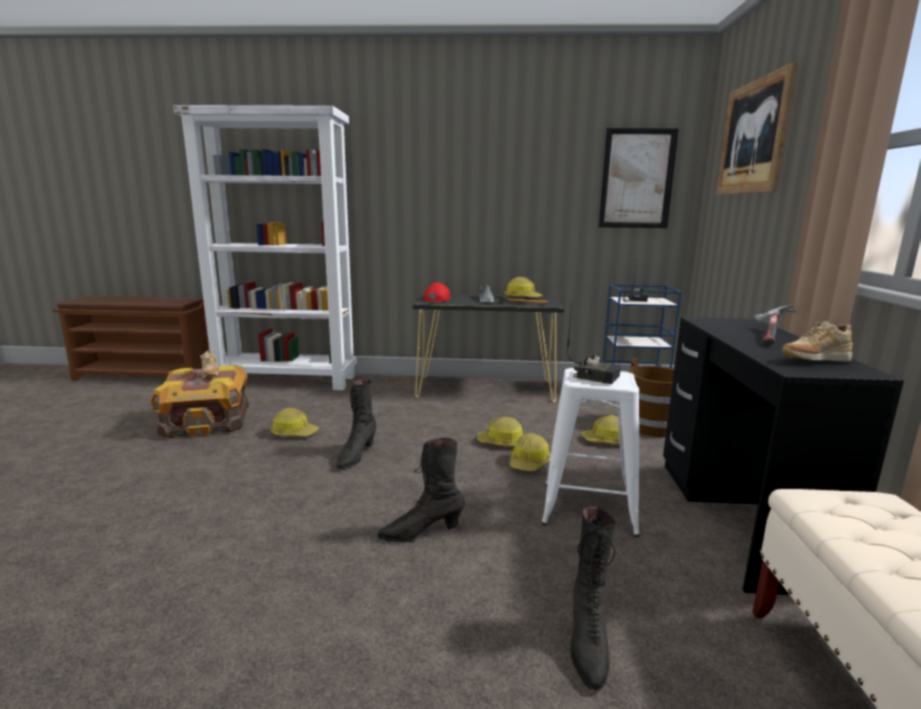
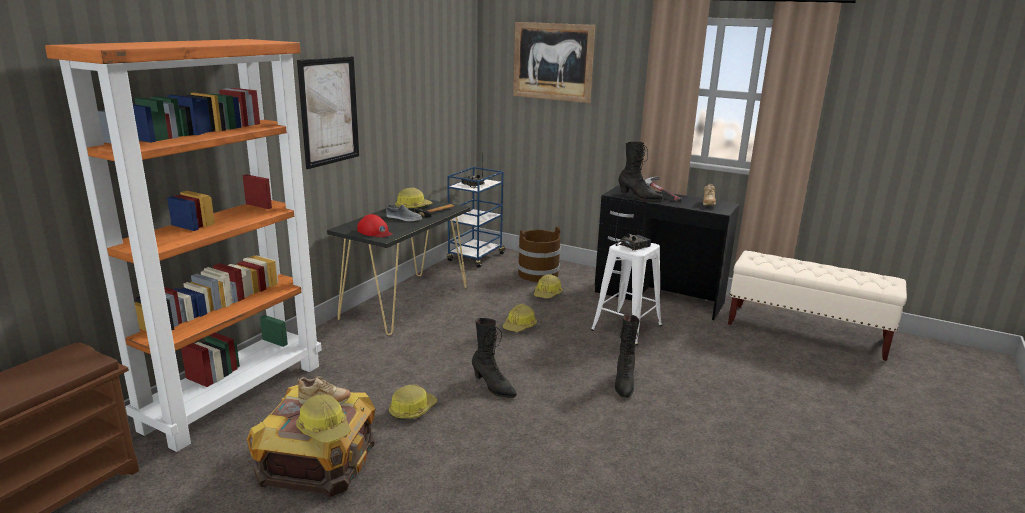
camera: 65 degrees left, 5 degrees up
white bookcase [173,105,357,390] -> orange bookcase [45,39,321,452]
hard hat [510,433,551,471] -> hard hat moved to [296,394,351,443]
black boot [570,506,616,690] -> black boot moved to [618,142,663,201]
picture [598,128,679,228] -> picture moved to [297,56,359,169]

